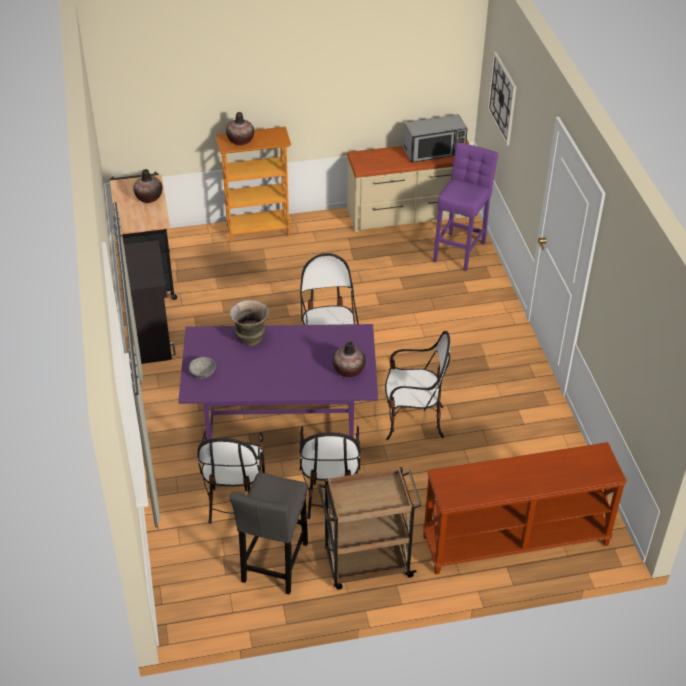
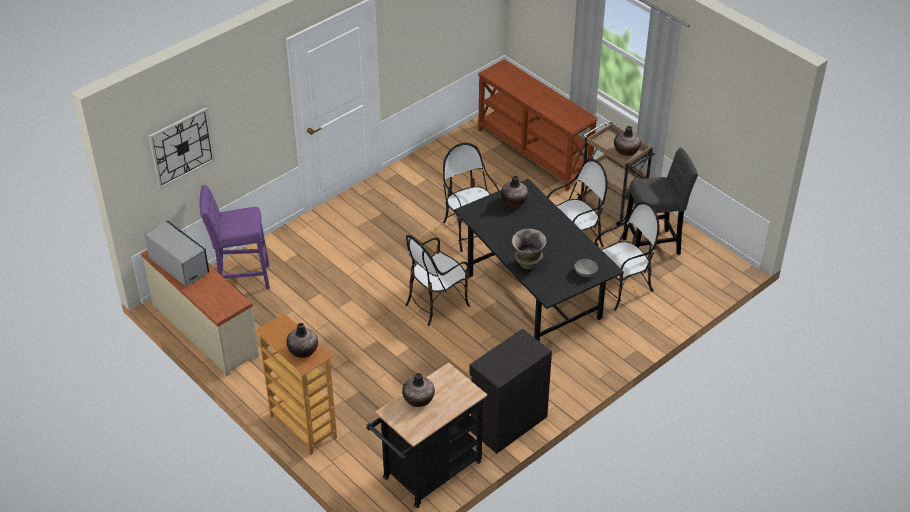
camera: 120 degrees left, 0 degrees up
purple dining table [178,324,378,440] -> black dining table [454,179,624,342]
none -> vase [614,126,641,156]

